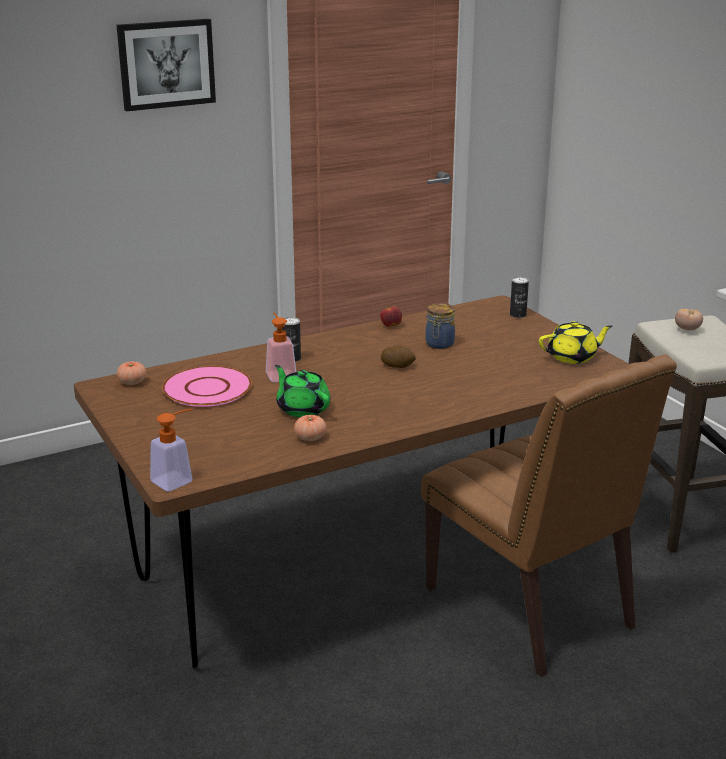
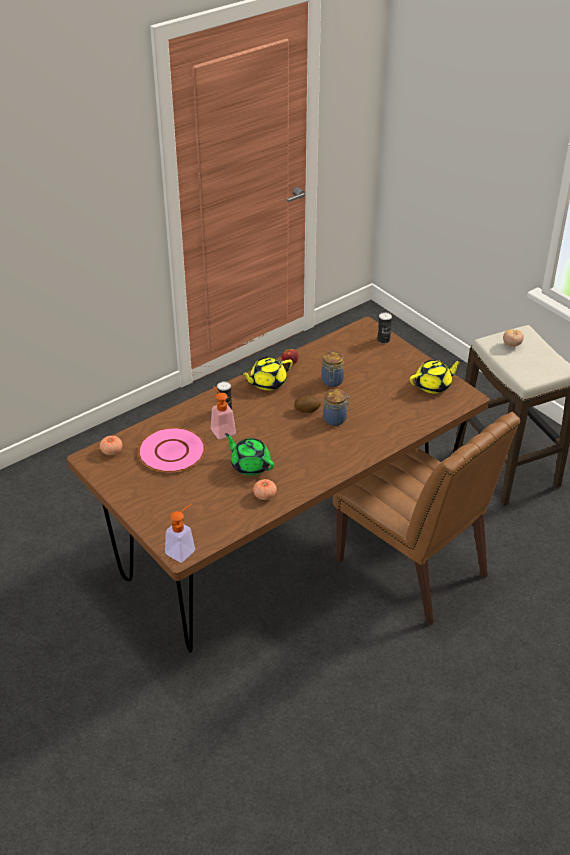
camera: 10 degrees left, 15 degrees up
picture [117,19,216,111] -> none
none -> yellow teapot [240,357,293,391]
none -> jar [323,389,350,426]

